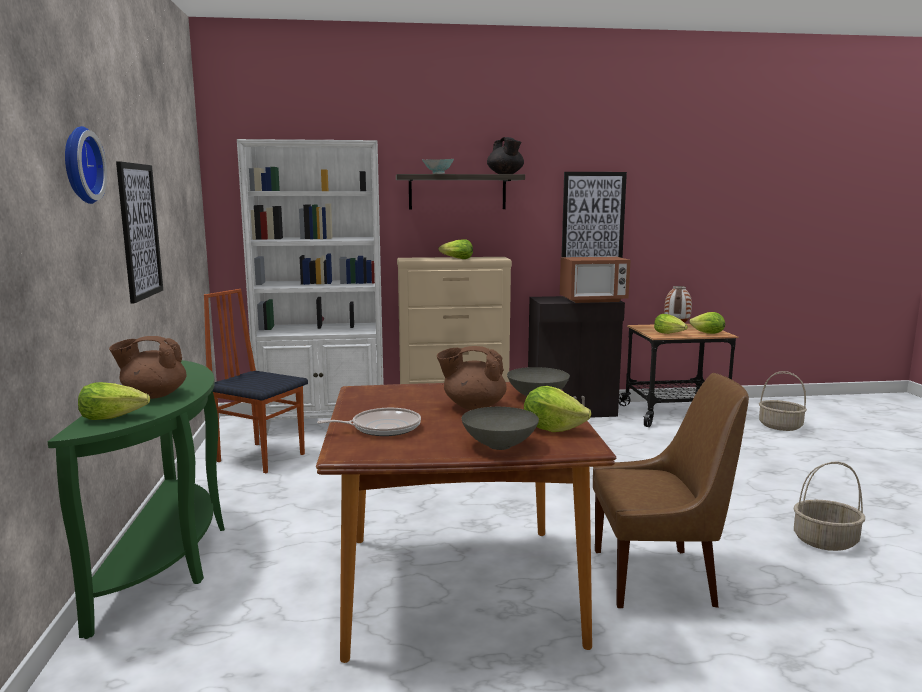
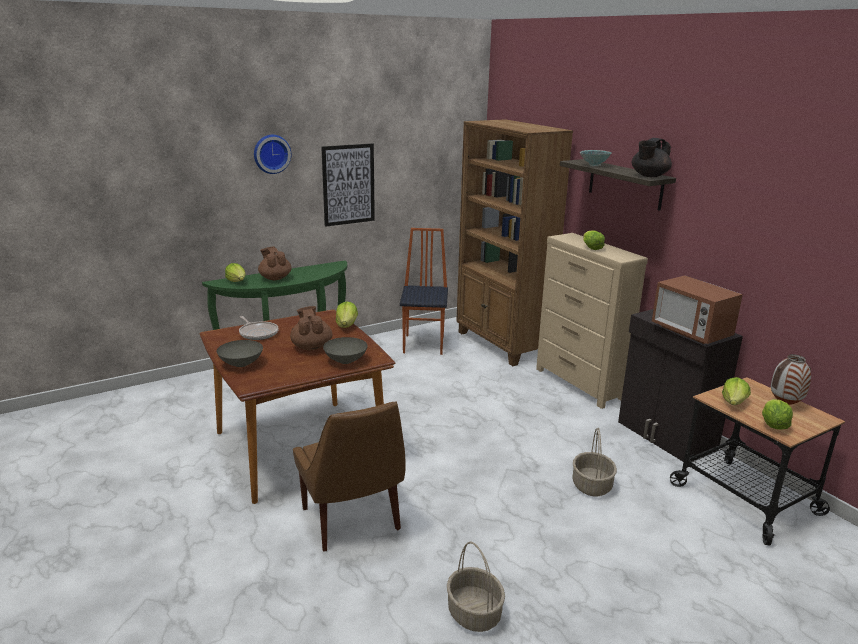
camera: 65 degrees right, 10 degrees up
white bookcase [237,139,384,435] -> brown bookcase [456,119,573,366]
lettuce [524,386,591,432] -> lettuce moved to [336,301,358,328]
picture [562,172,627,258] -> none
basket [759,371,807,431] -> basket moved to [573,428,617,496]

